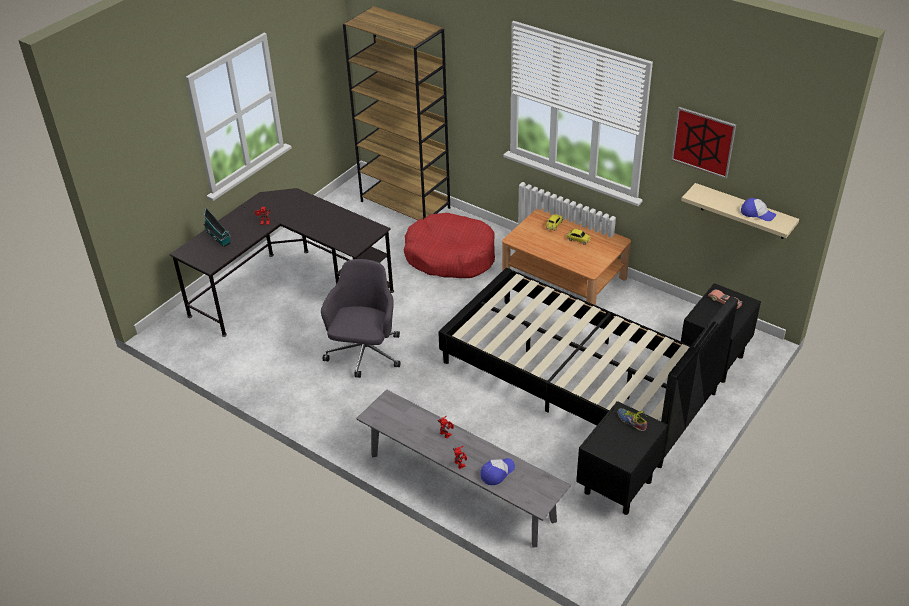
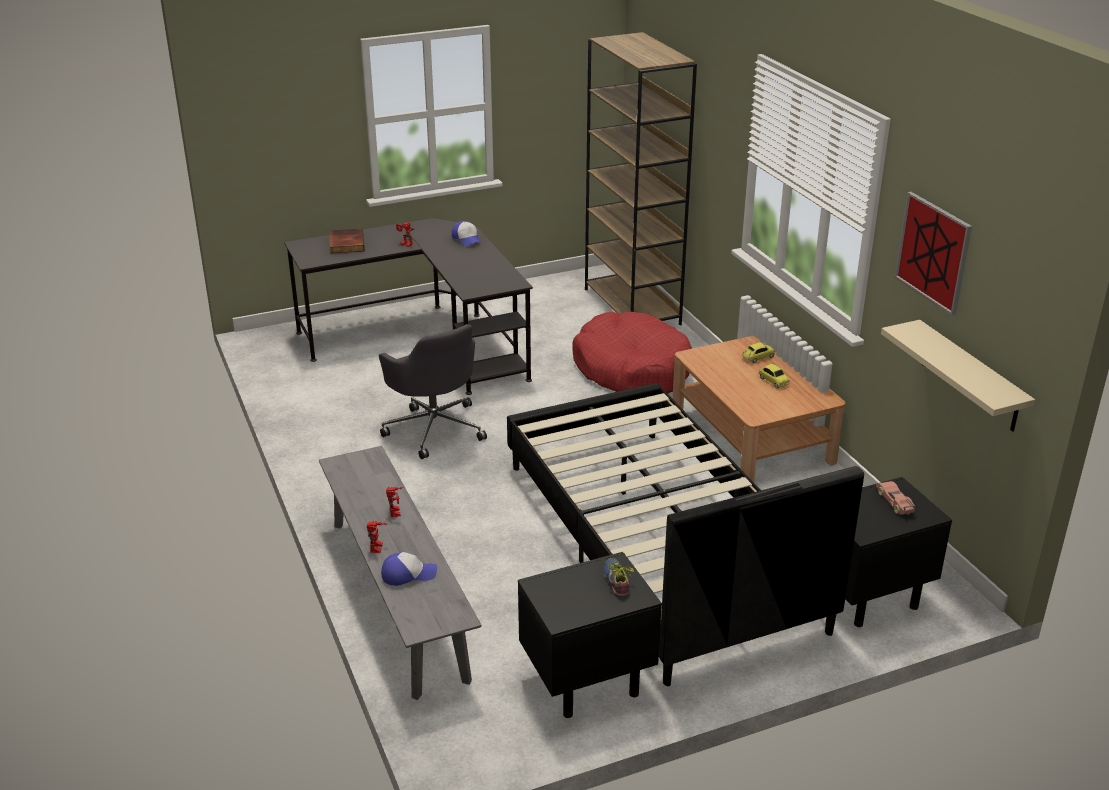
camera: 30 degrees right, 10 degrees down
toy house [203,207,231,247] -> book [330,228,365,254]
grey office chair [321,259,400,378] -> grey office chair turned 105 degrees clockwise [379,324,487,459]
cap [741,198,776,221] -> cap moved to [452,221,482,246]

